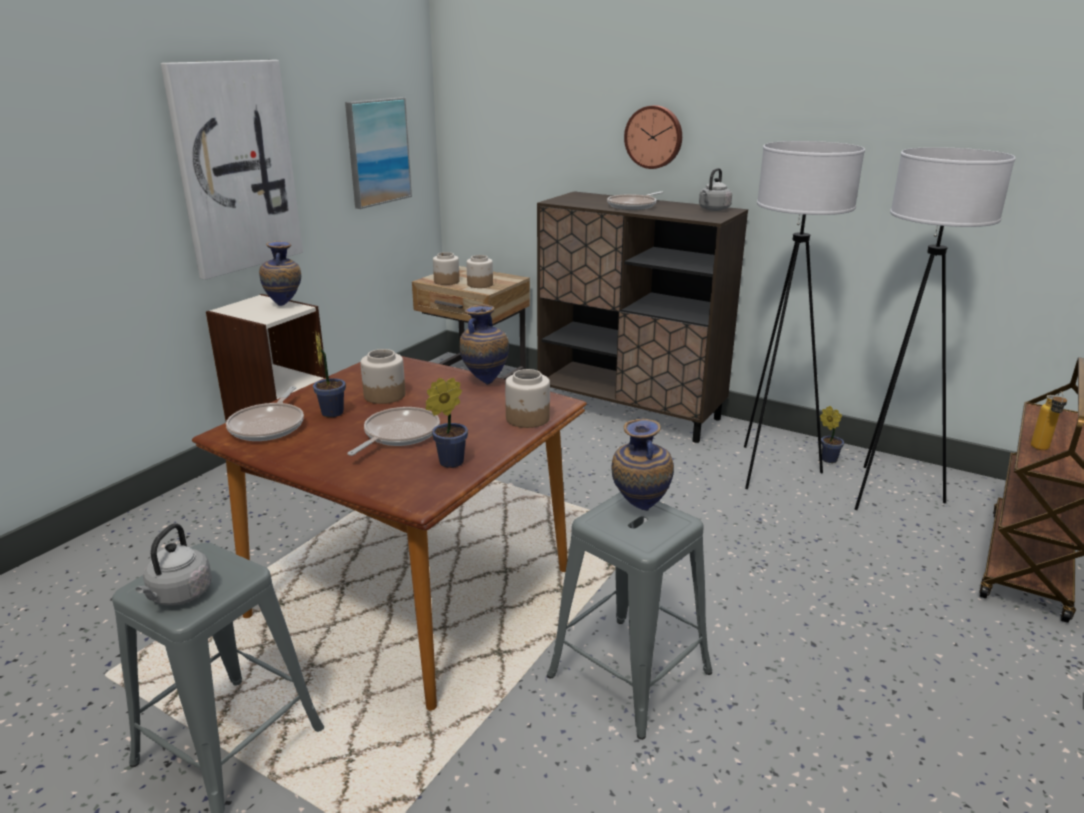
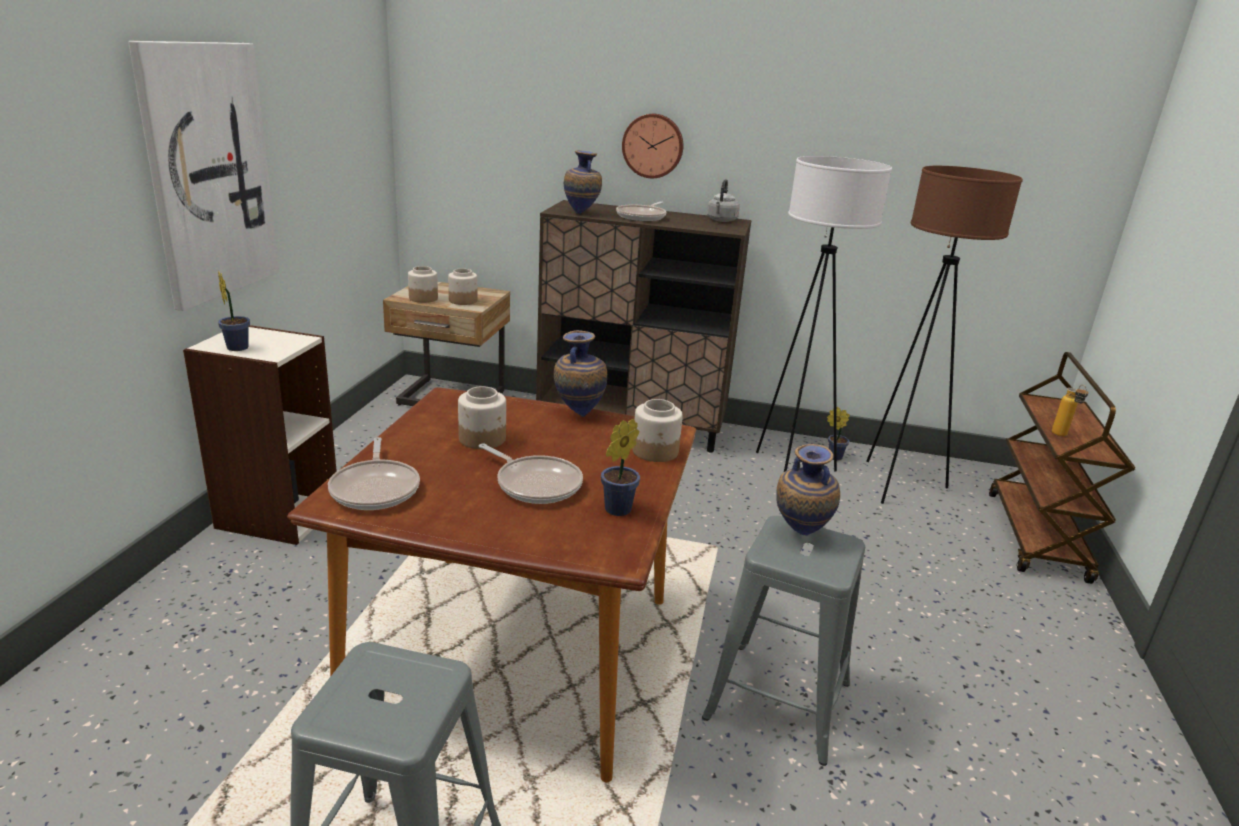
camera: 20 degrees left, 0 degrees up
grey kettle [136,523,212,606] -> none
vase [259,241,301,306] -> vase moved to [564,150,602,214]
potted plant [313,332,346,417] -> potted plant moved to [218,270,250,351]
picture [345,97,412,209] -> none
frying pan [348,407,440,456] -> frying pan turned 120 degrees clockwise [479,443,583,504]
white floor lamp [855,147,1016,510] -> brown floor lamp [866,166,1023,504]

